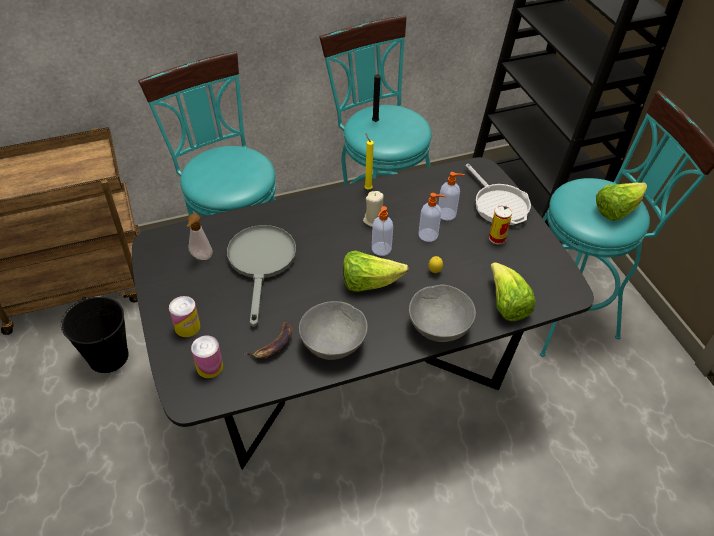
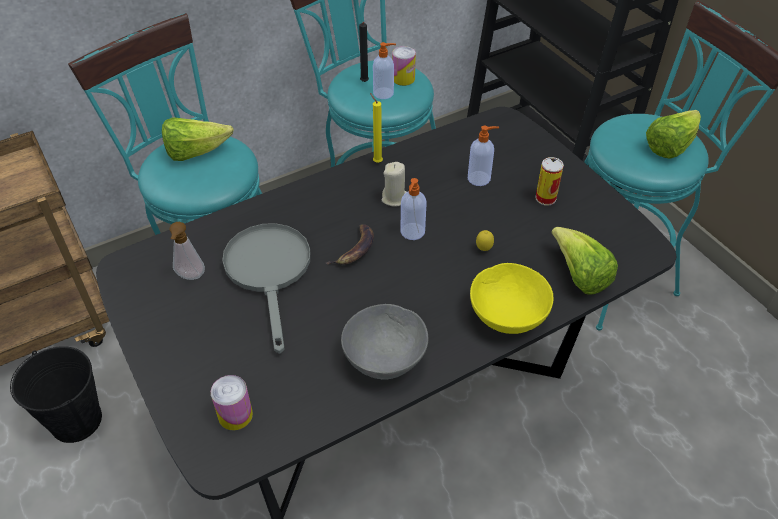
camera: 10 degrees left, 0 degrees up
can [169,296,200,337] -> can moved to [392,46,416,86]
banana [243,322,293,359] -> banana moved to [326,224,374,265]
lettuce [343,251,408,292] -> lettuce moved to [162,117,234,161]
grey bowl [409,285,476,342] -> yellow bowl [470,263,554,334]
soap dispenser [418,193,446,242] -> soap dispenser moved to [373,42,396,99]
frying pan [466,164,531,225] -> none

